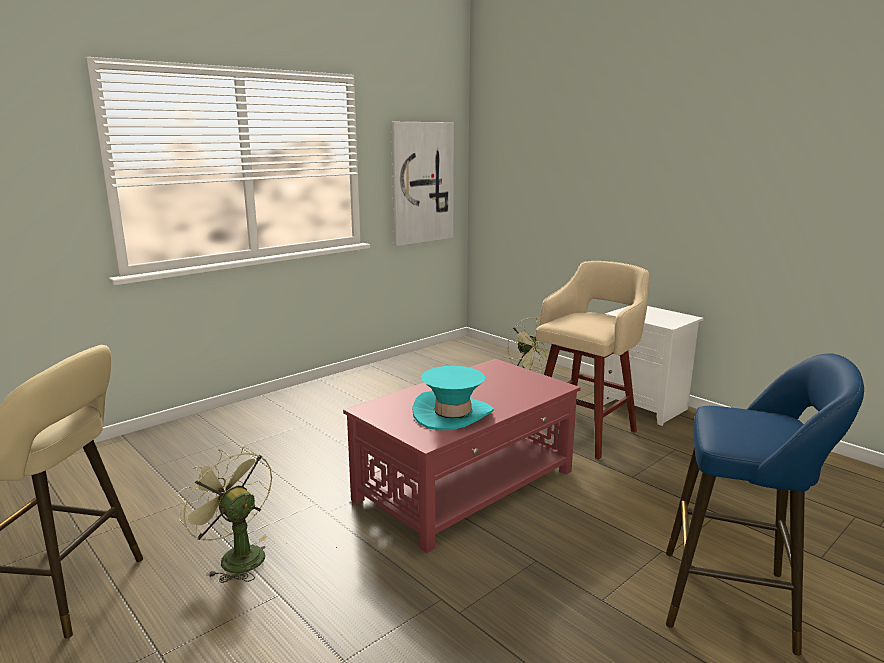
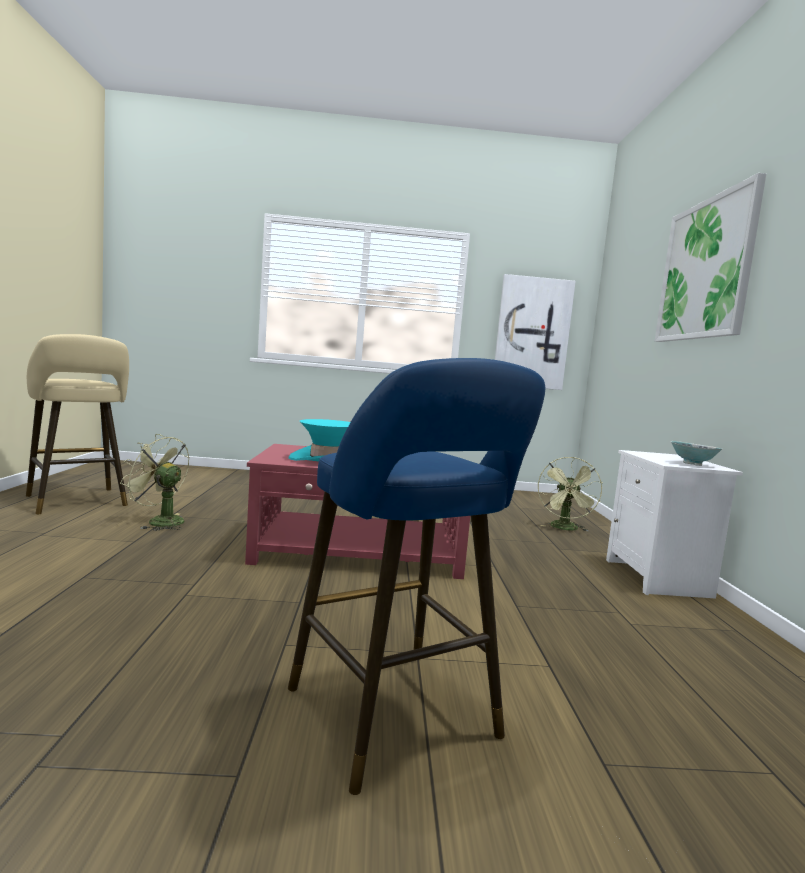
camera: 40 degrees right, 10 degrees down
green fan [177,446,272,583] -> green fan turned 60 degrees counterclockwise [120,434,190,531]
beige stool [532,261,649,459] -> none
none -> picture [655,173,766,342]
none -> bowl [671,441,722,466]

